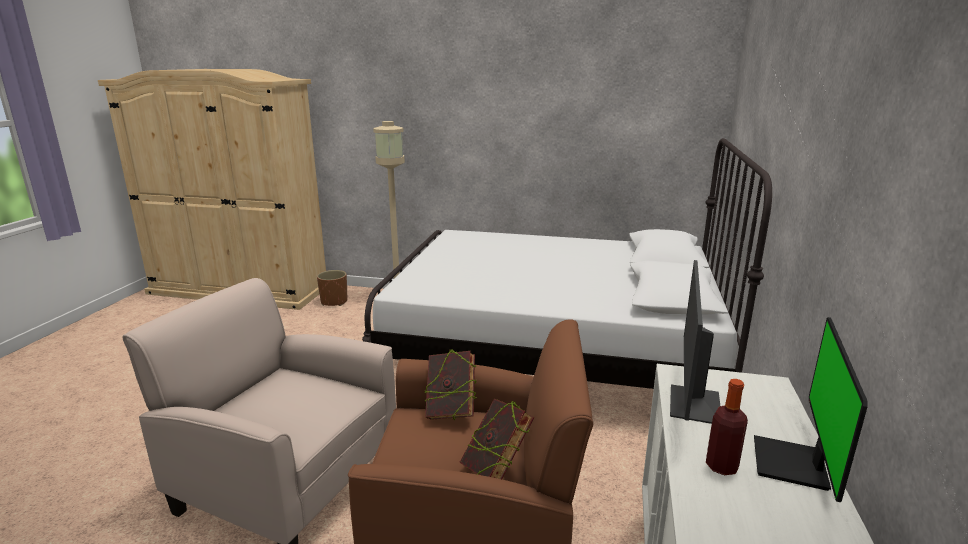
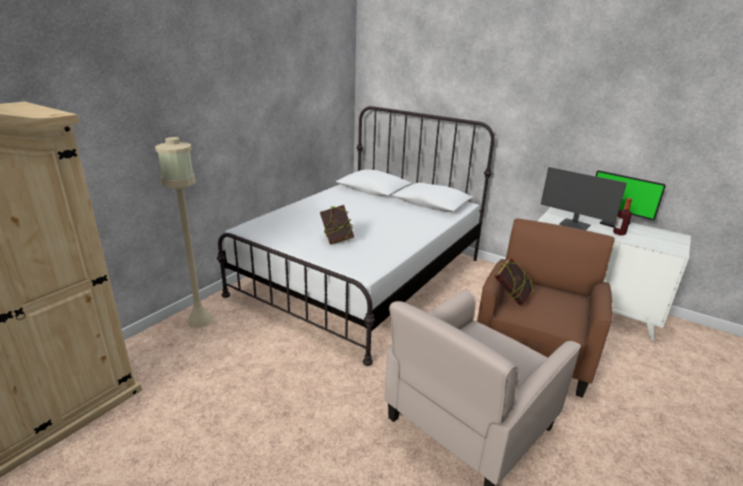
camera: 70 degrees left, 5 degrees up
brown planter [317,270,348,306] -> none
book [459,398,534,479] -> book moved to [320,205,354,245]

